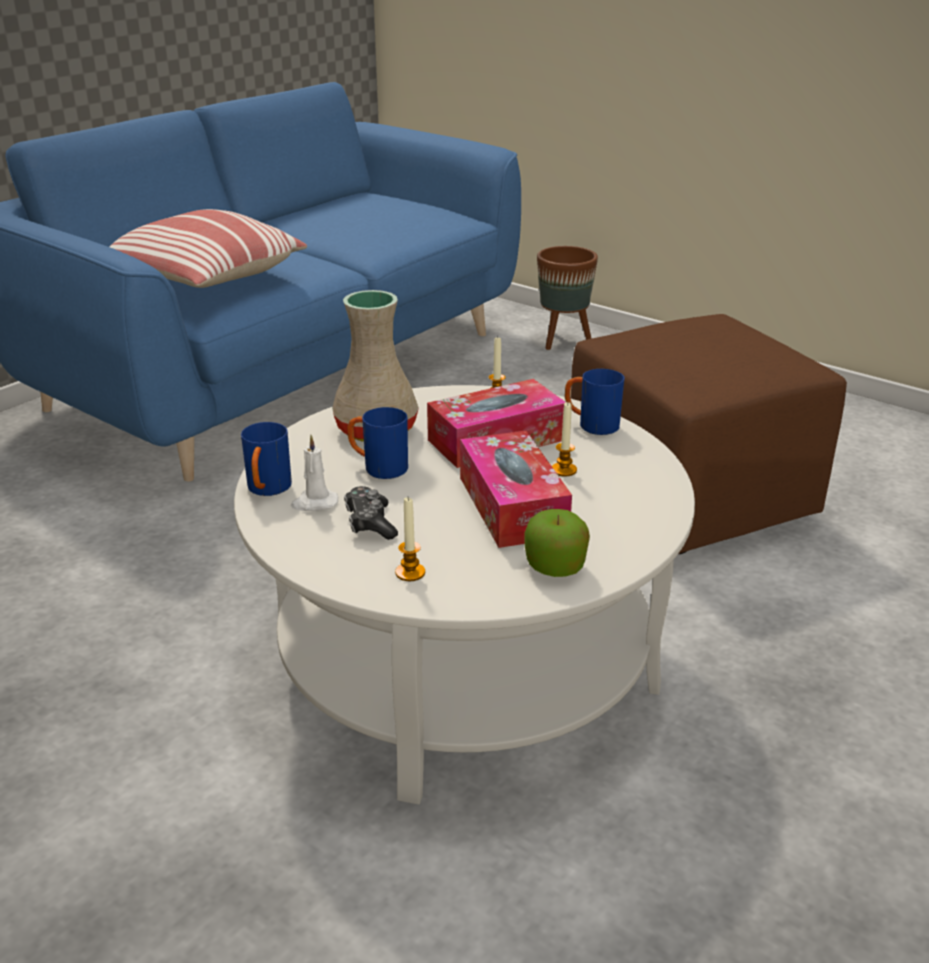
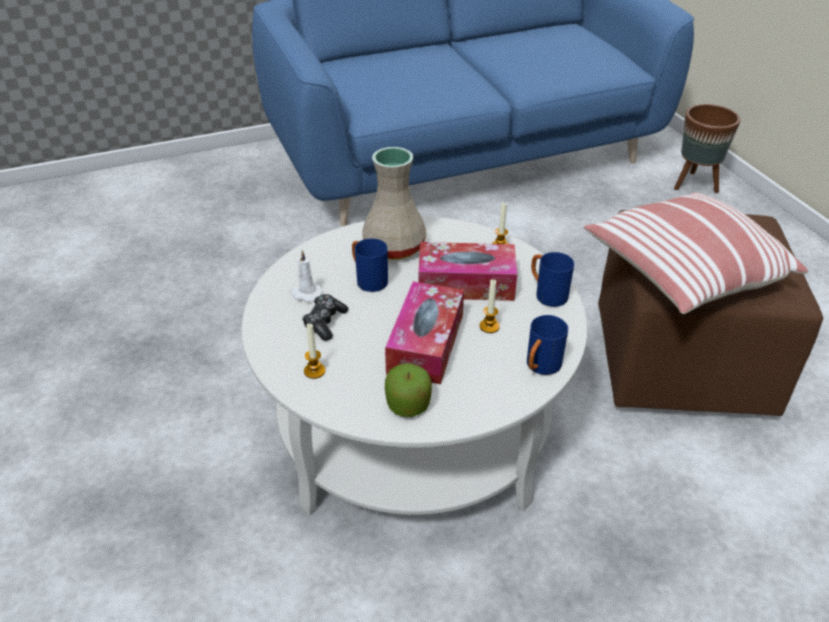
camera: 30 degrees right, 10 degrees up
pillow [109,209,307,288] -> pillow moved to [584,192,808,314]
blue mug [241,422,292,496] -> blue mug moved to [527,315,568,375]

